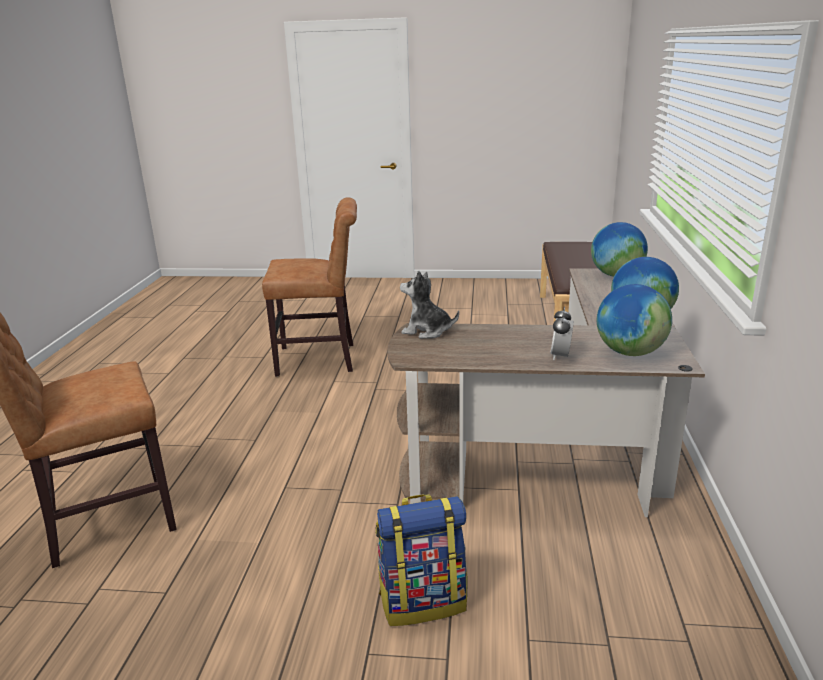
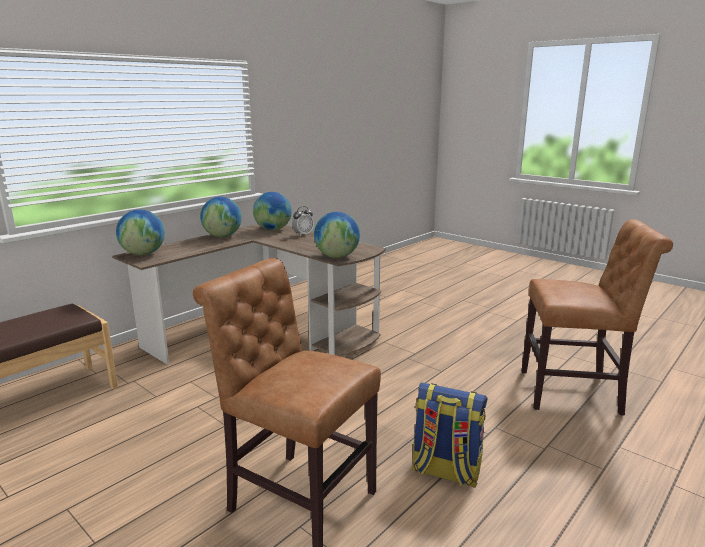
camera: 145 degrees left, 5 degrees down
backpack [376,494,467,626] -> backpack moved to [412,383,488,488]
plush toy [400,271,459,339] -> globe [314,212,360,258]

